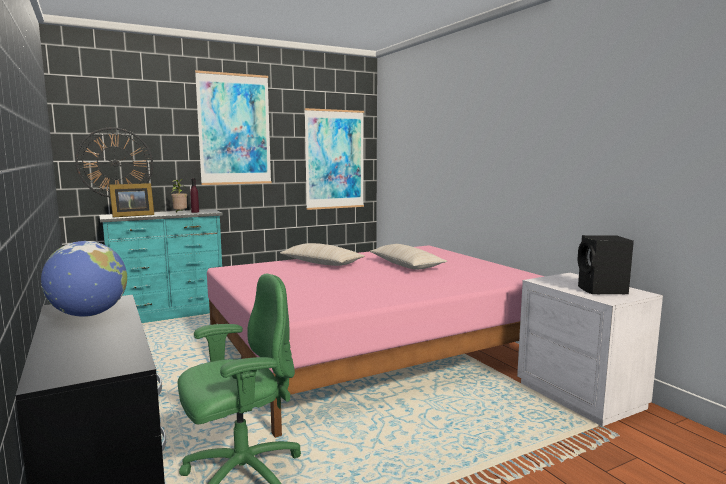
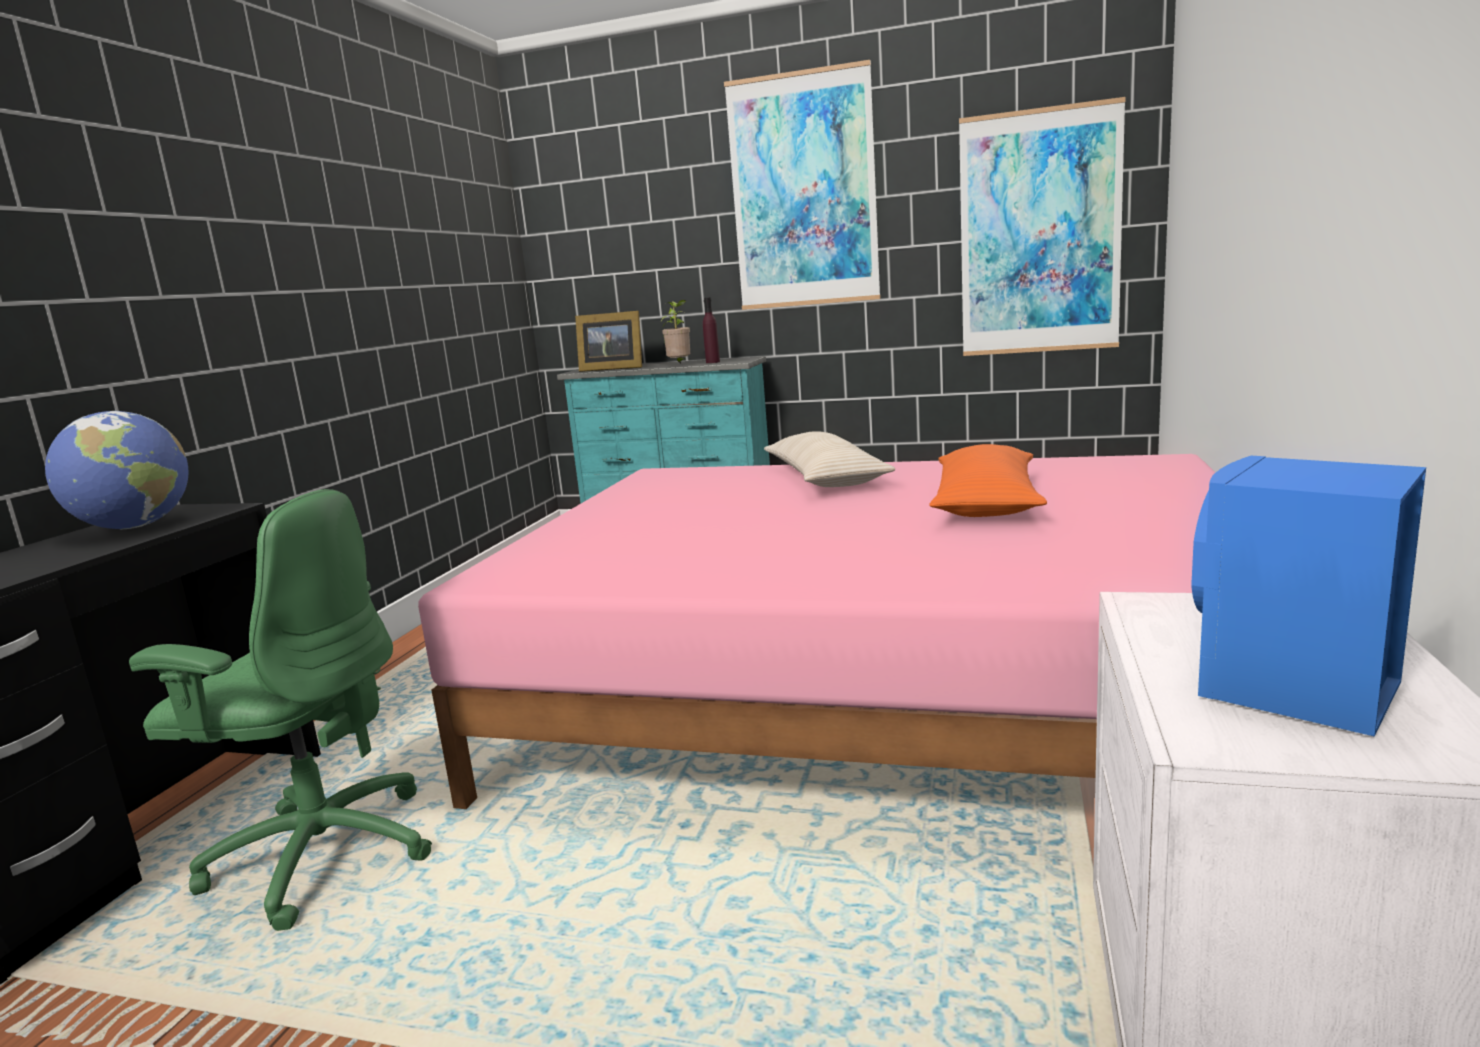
camera: 45 degrees right, 5 degrees up
wall clock [75,127,153,197] -> none
beige pillow [370,244,447,270] -> orange pillow [929,444,1047,517]
black speaker [577,235,634,295] -> blue speaker [1191,456,1426,737]

